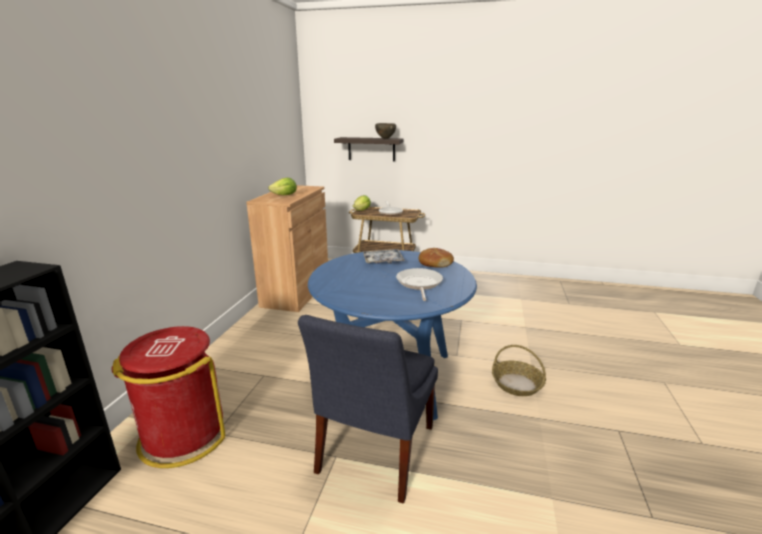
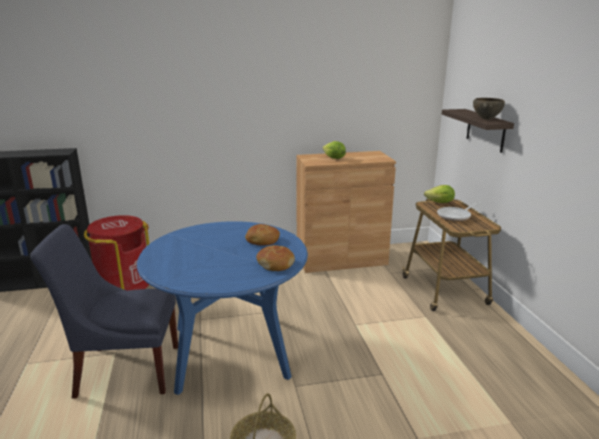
camera: 65 degrees right, 0 degrees up
tray [363,249,405,264] -> bread [245,224,280,246]
frying pan [396,268,443,301] -> none

